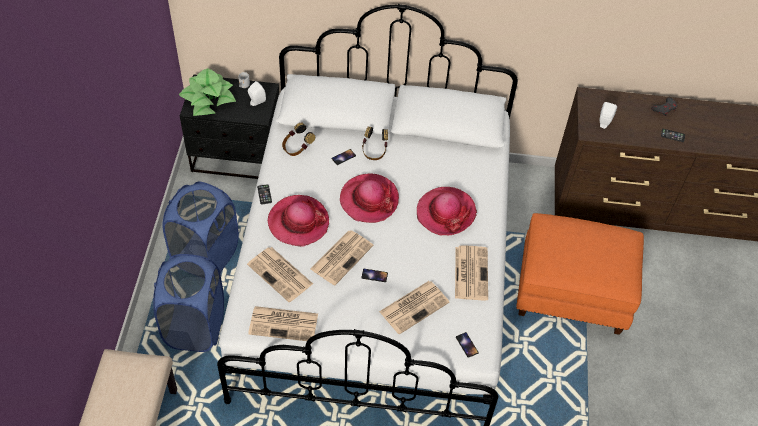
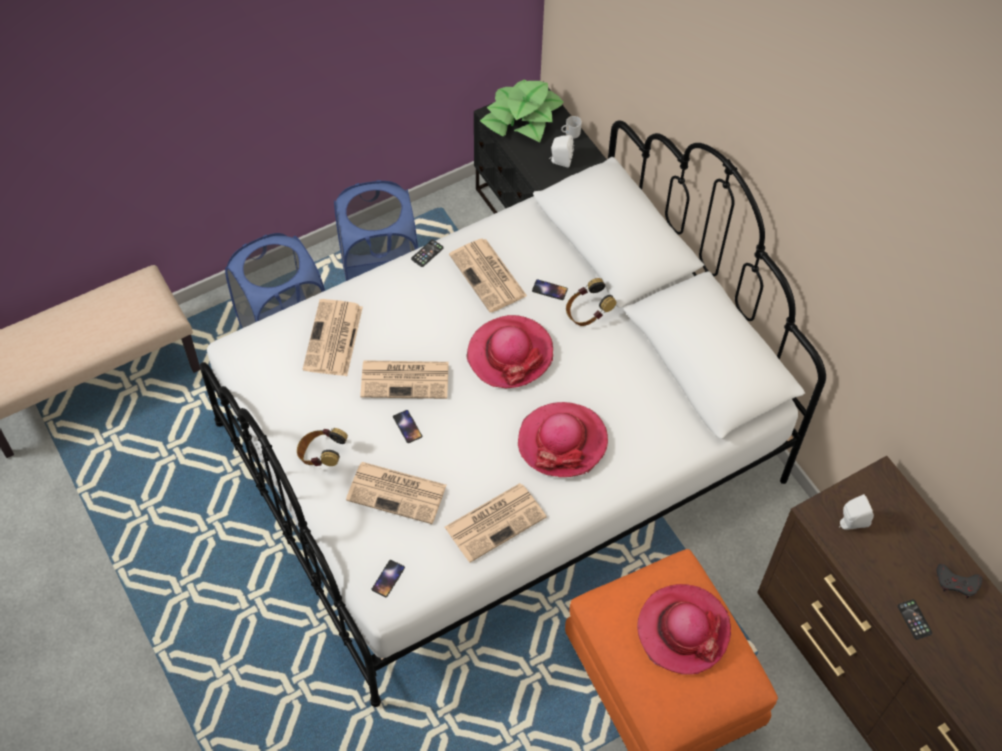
camera: 55 degrees right, 5 degrees up
newspaper [248,306,318,341] -> newspaper moved to [449,238,527,313]
hat [267,195,329,247] -> hat moved to [637,584,731,675]
headphones [282,123,315,156] -> headphones moved to [297,428,348,466]

